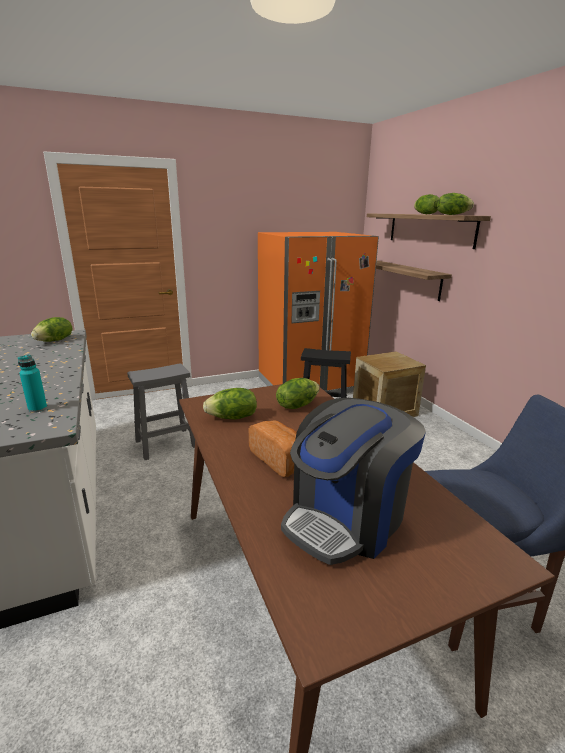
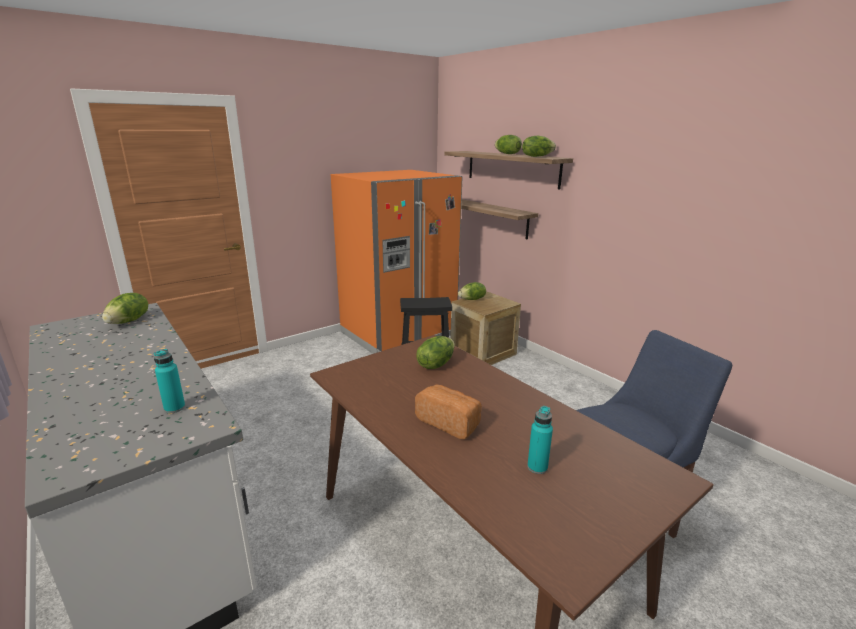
camera: 15 degrees left, 0 degrees up
grey stool [127,363,195,460] -> none
lettuce [203,388,257,420] -> lettuce moved to [458,282,486,300]
coffee machine [281,398,426,565] -> turquoise bottle [527,406,553,474]

